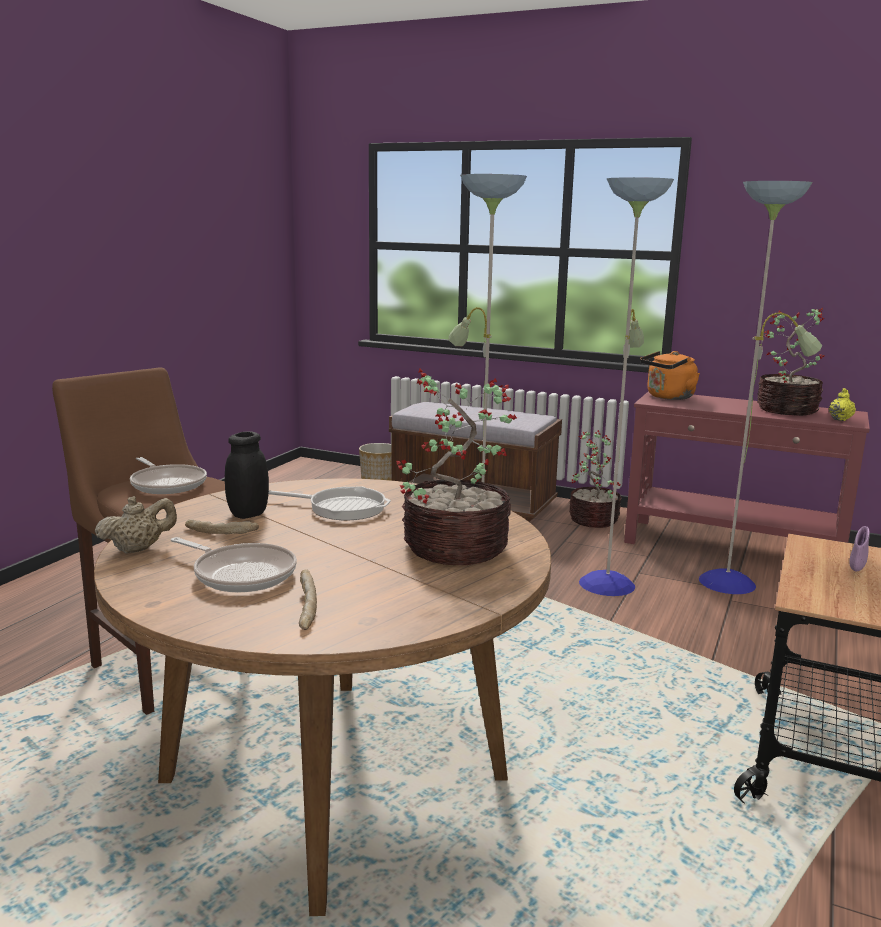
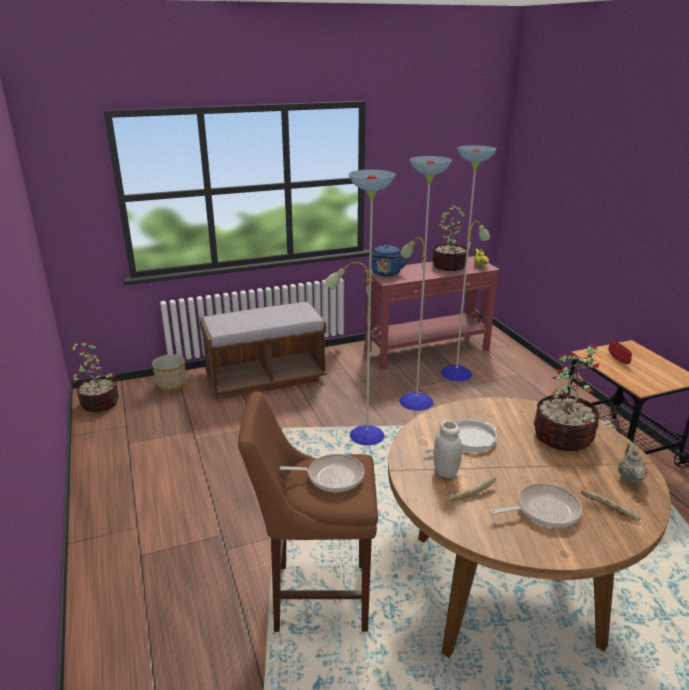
camera: 45 degrees left, 10 degrees up
beige teapot [95,496,177,554] -> beige teapot moved to [618,442,648,483]
black jar [225,431,269,519] -> white jar [433,420,462,478]
potted plant [569,430,621,528] -> potted plant moved to [70,340,119,412]
orange kettle [640,351,700,400] -> blue kettle [372,245,408,277]
purple bowl [849,526,870,571] -> red bowl [608,339,632,364]

